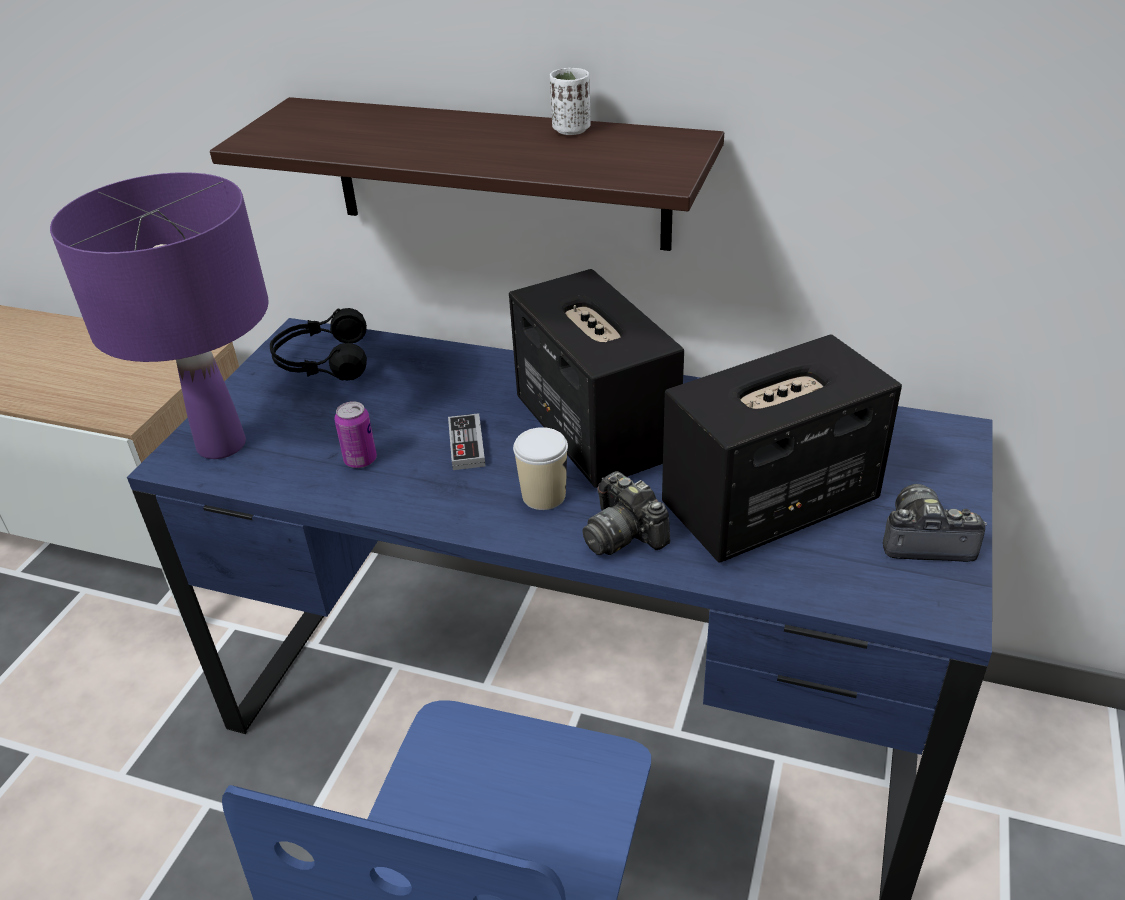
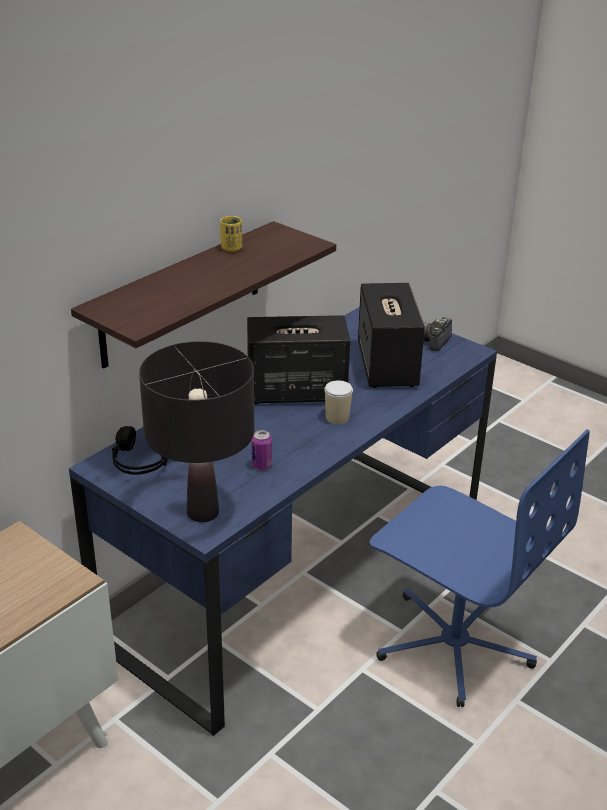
camera: 70 degrees left, 5 degrees down
purple table lamp [50,172,269,459] -> black table lamp [139,341,254,522]
game controller [448,413,486,470] -> none
white cup [550,68,590,135] -> yellow cup [220,216,242,252]
camera [582,471,670,555] -> none

